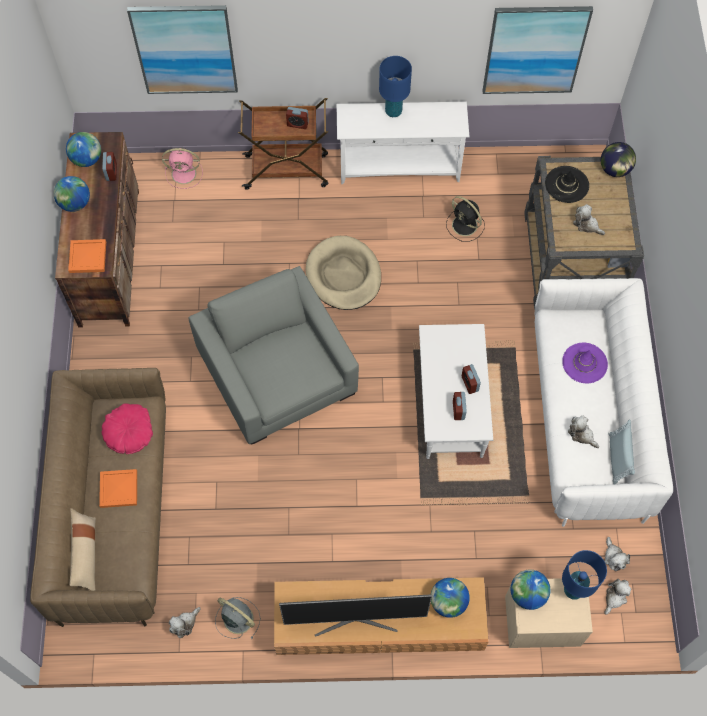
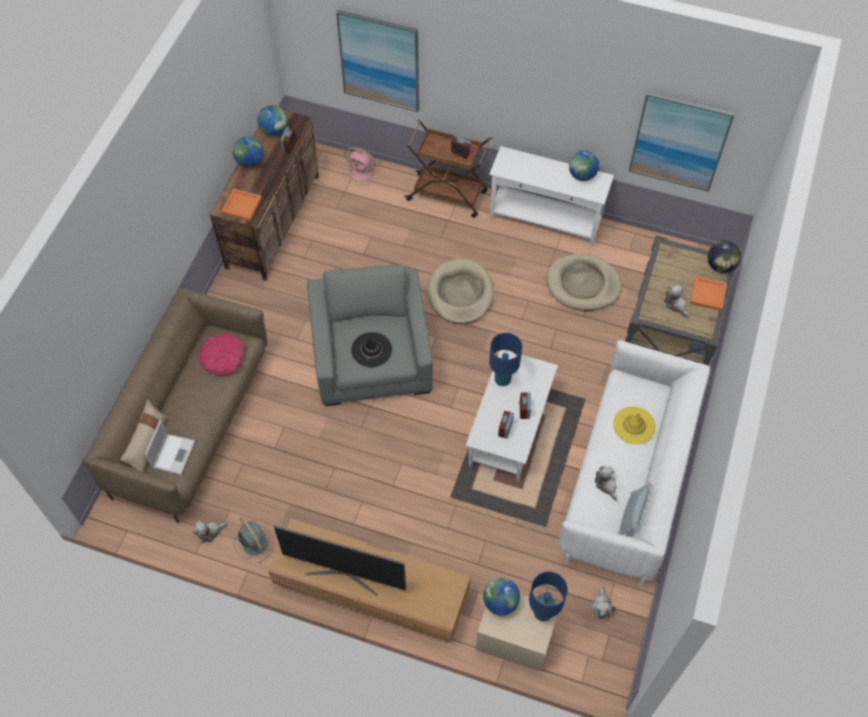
camera: 20 degrees right, 5 degrees down
orange tray [99,469,137,508] -> orange tray moved to [690,276,727,311]
blue table lamp [379,56,412,117] -> blue table lamp moved to [489,333,522,386]
globe [431,578,470,618] -> globe moved to [569,150,599,181]
black fan [446,196,485,242] -> beige dog bed [547,254,621,311]
black hat [545,166,589,203] -> black hat moved to [351,332,392,367]
purple hat [562,342,608,383] -> yellow hat [613,407,656,444]
plush toy [604,579,631,614] -> none
none -> laptop [145,420,195,475]

